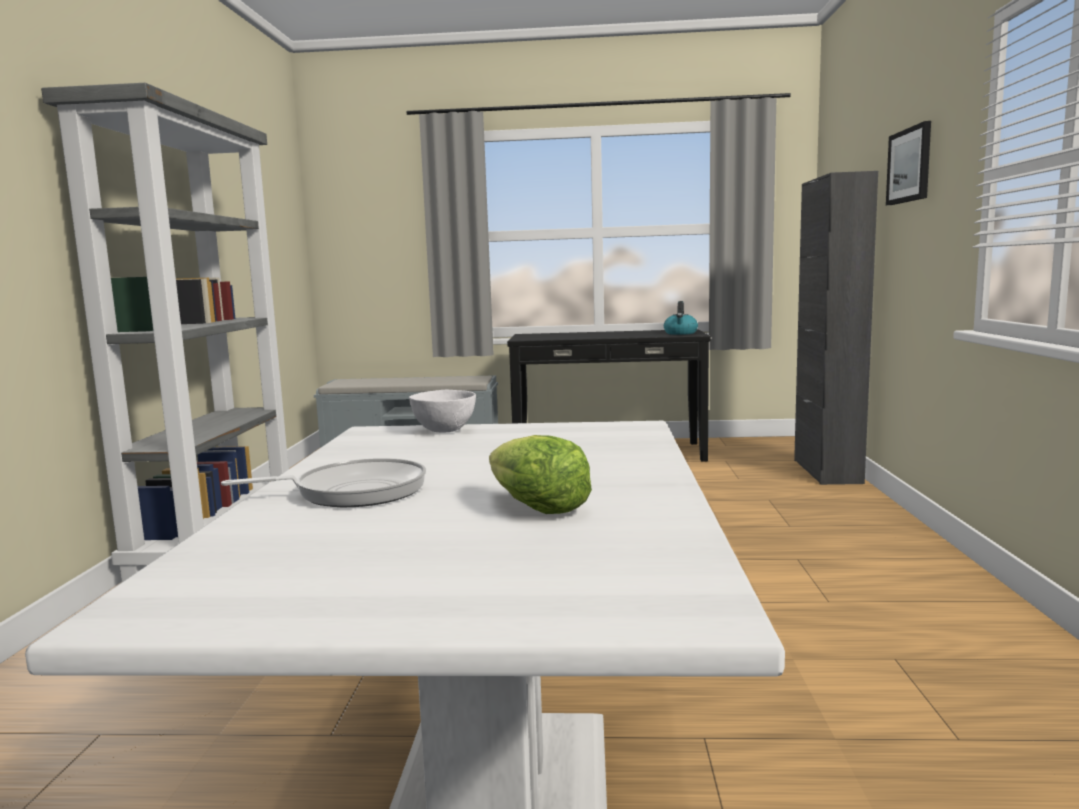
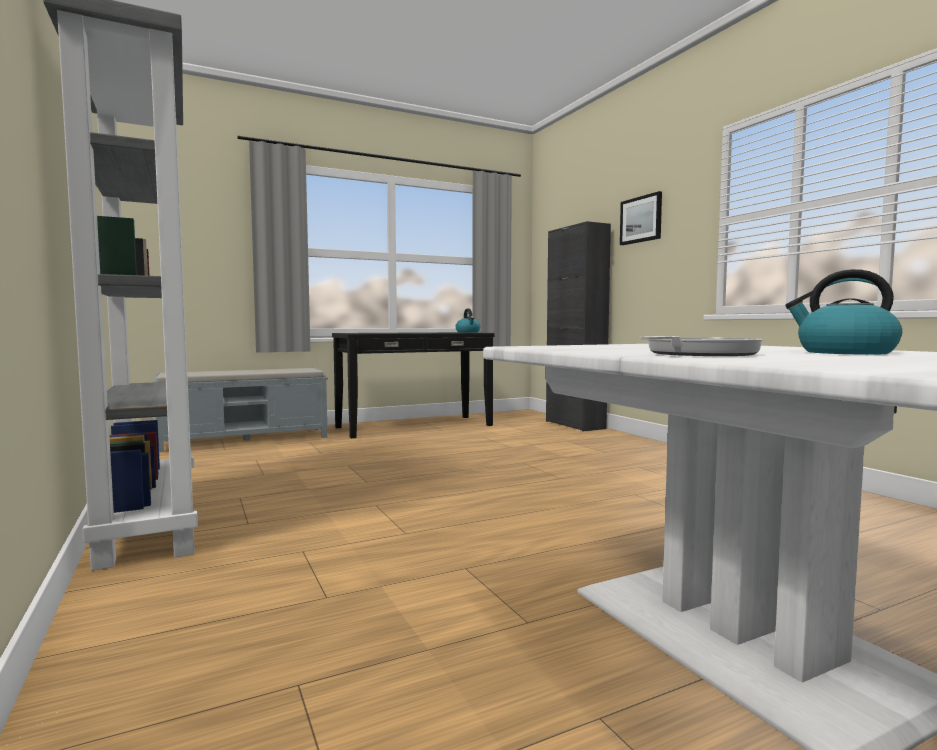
camera: 30 degrees left, 5 degrees down
white bowl [409,390,476,432] -> none
lettuce [489,435,592,514] -> kettle [785,269,902,355]

